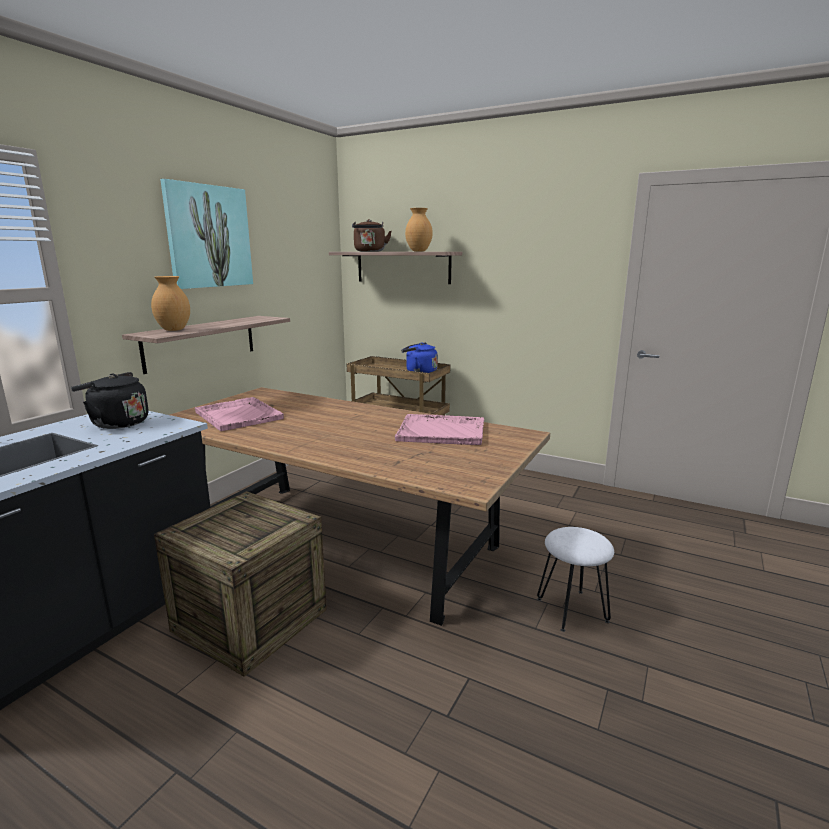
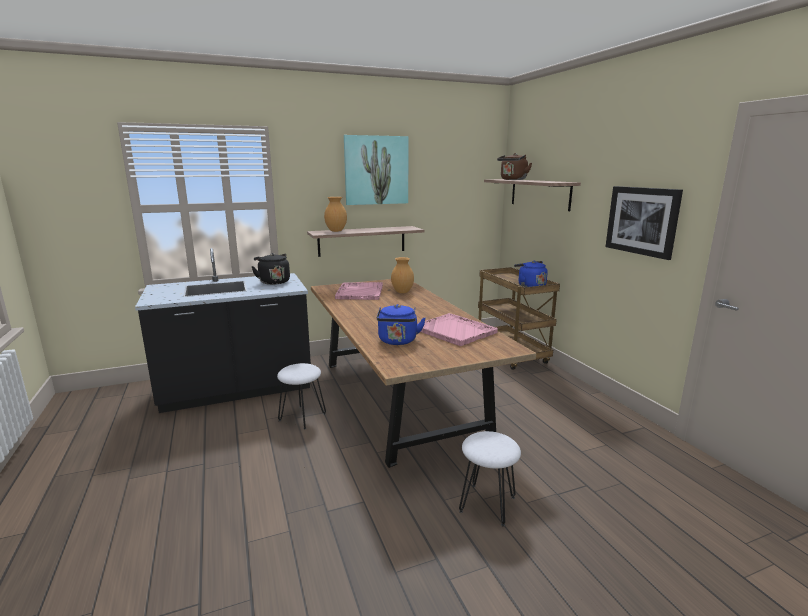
camera: 40 degrees right, 0 degrees up
crate [154,491,327,677] -> white stool [277,363,326,429]
brown vase [405,208,433,252] -> brown vase moved to [391,257,414,293]
none -> blue kettle [377,304,426,345]
none -> picture [605,186,683,260]

